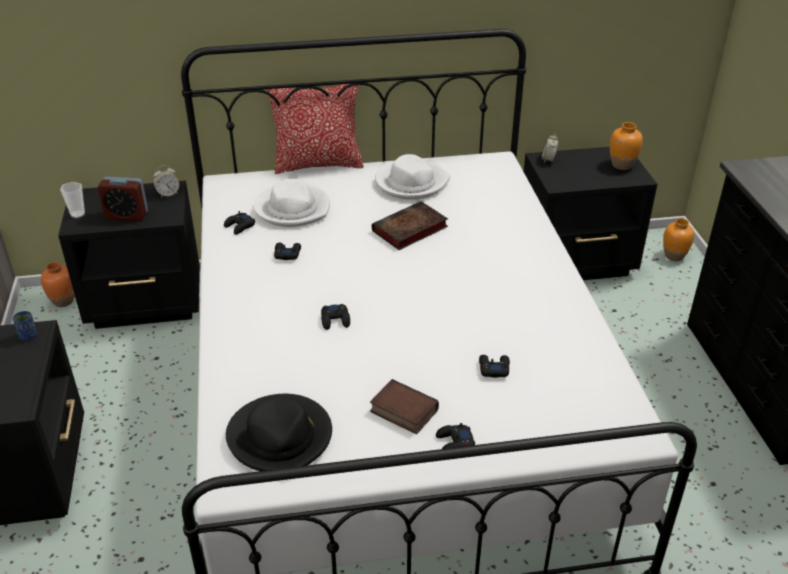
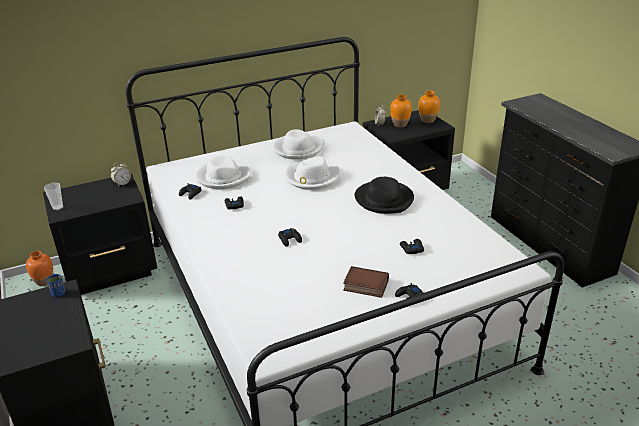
camera: 15 degrees left, 5 degrees down
alarm clock [98,176,148,221] -> none
black hat [226,394,332,471] -> black hat moved to [355,177,414,214]
pillow [268,84,363,174] -> none
book [372,201,448,250] -> white hat [285,156,340,190]
orange vase [663,218,694,261] -> orange vase moved to [390,95,412,128]

